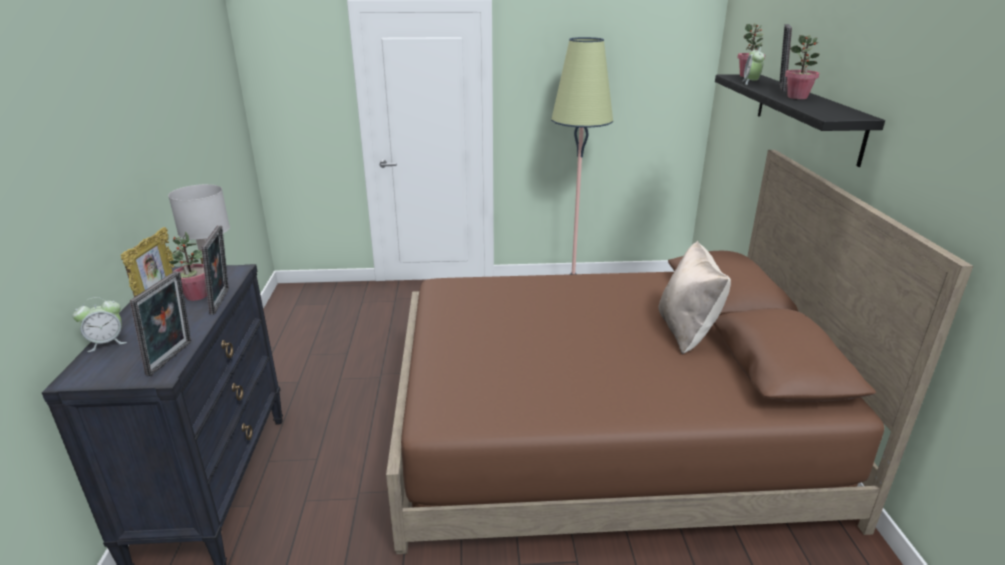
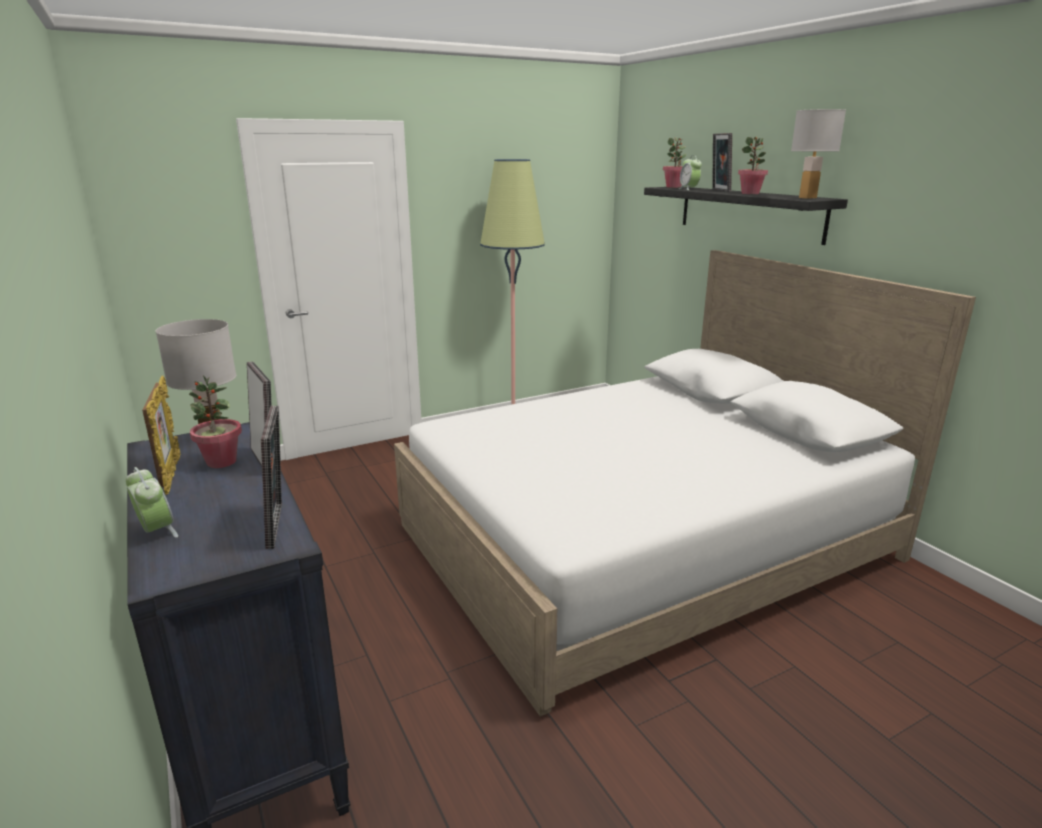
camera: 25 degrees left, 5 degrees down
alarm clock [72,297,127,352] -> alarm clock turned 75 degrees counterclockwise [126,467,178,538]
brown bed [386,150,973,554] -> white bed [394,250,976,717]
beige pillow [658,241,731,354] -> none
none -> white table lamp [791,109,846,199]

